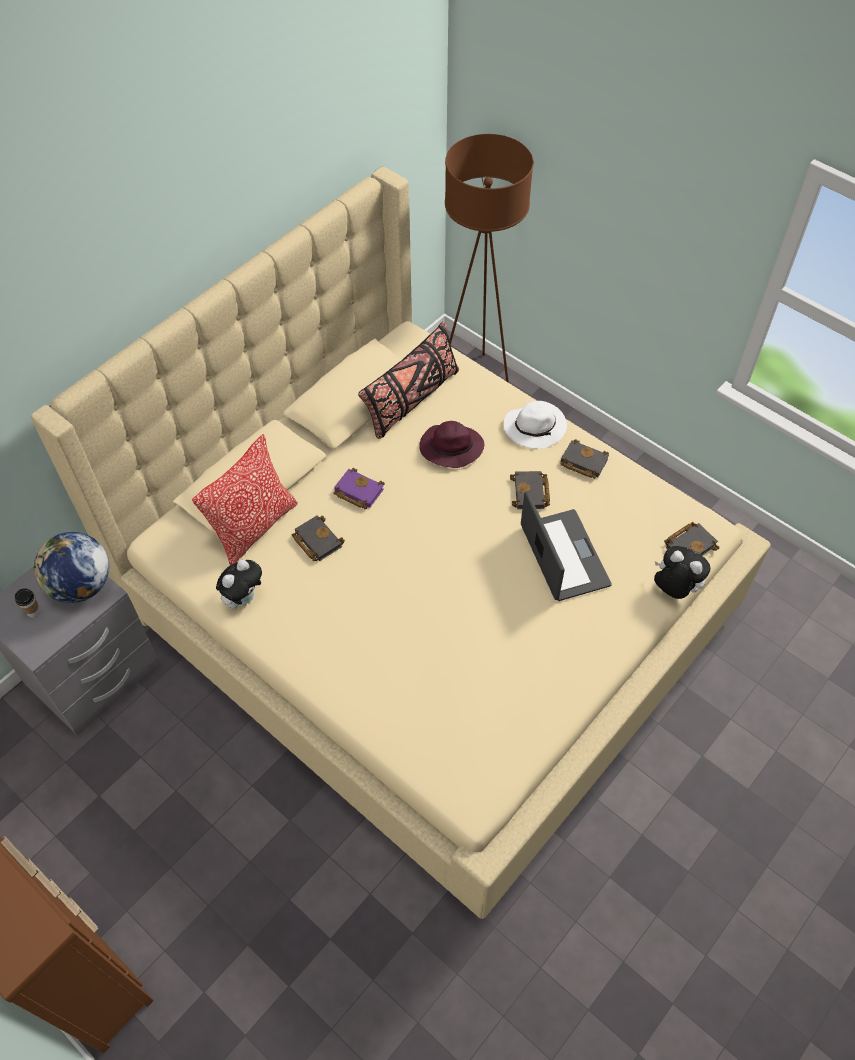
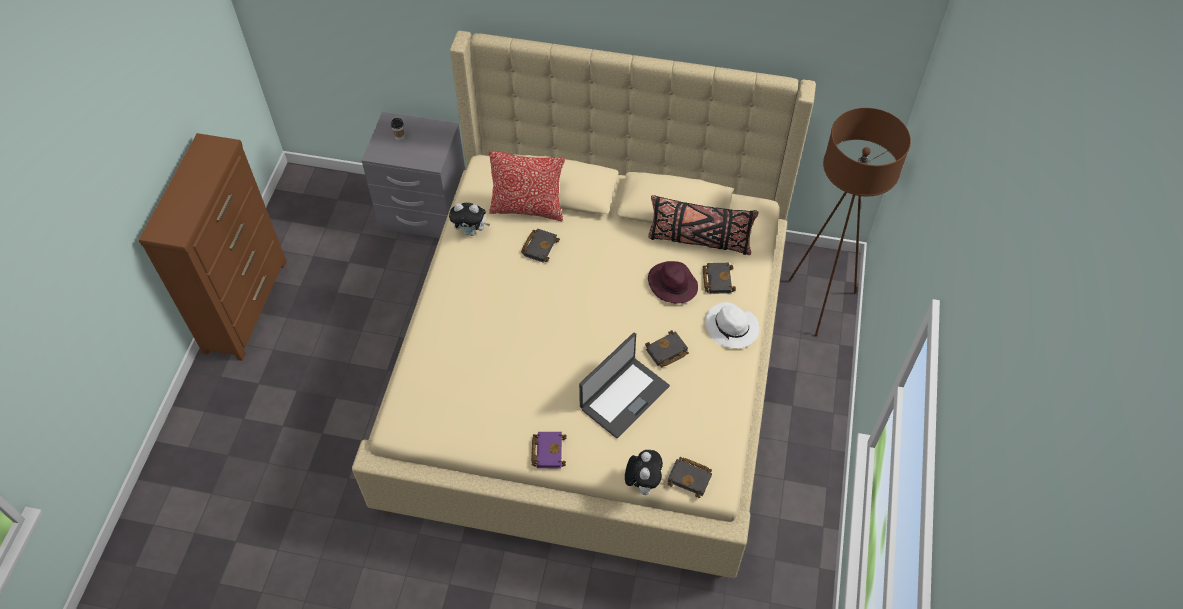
camera: 60 degrees right, 0 degrees up
globe [34,532,109,603] -> none
purple book [333,468,385,509] -> purple book moved to [531,432,566,468]
black book [561,439,609,479] -> black book moved to [703,263,736,294]

